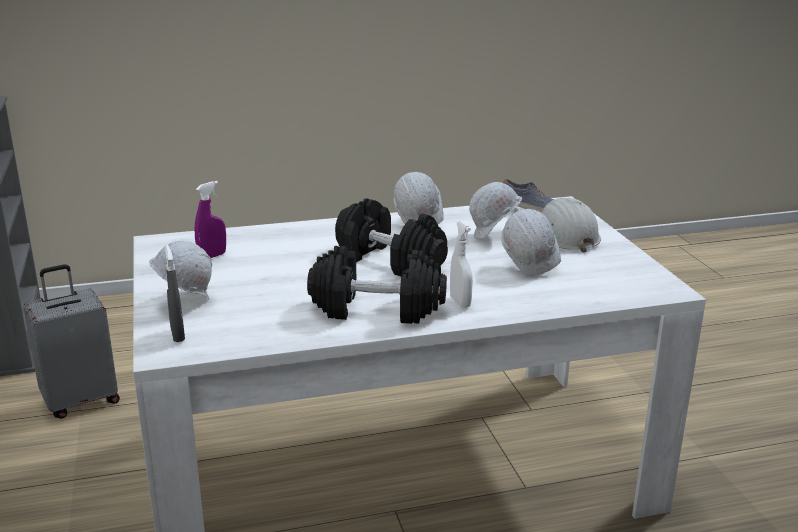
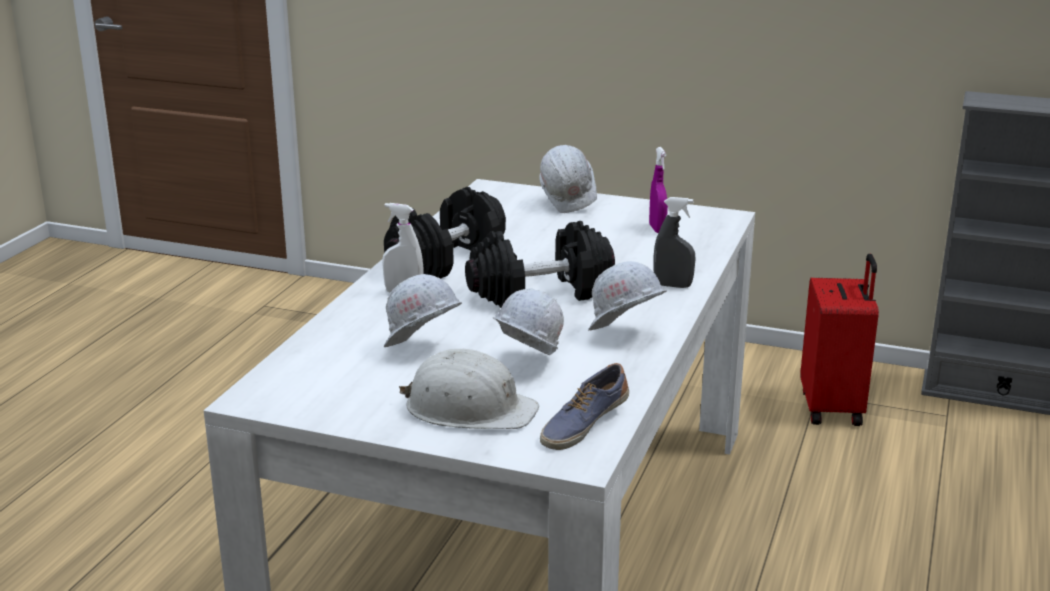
camera: 125 degrees right, 0 degrees up
grey suitcase [23,264,120,419] -> red suitcase [800,254,879,426]
grey spray bottle [165,245,185,342] -> grey spray bottle moved to [653,197,695,288]

